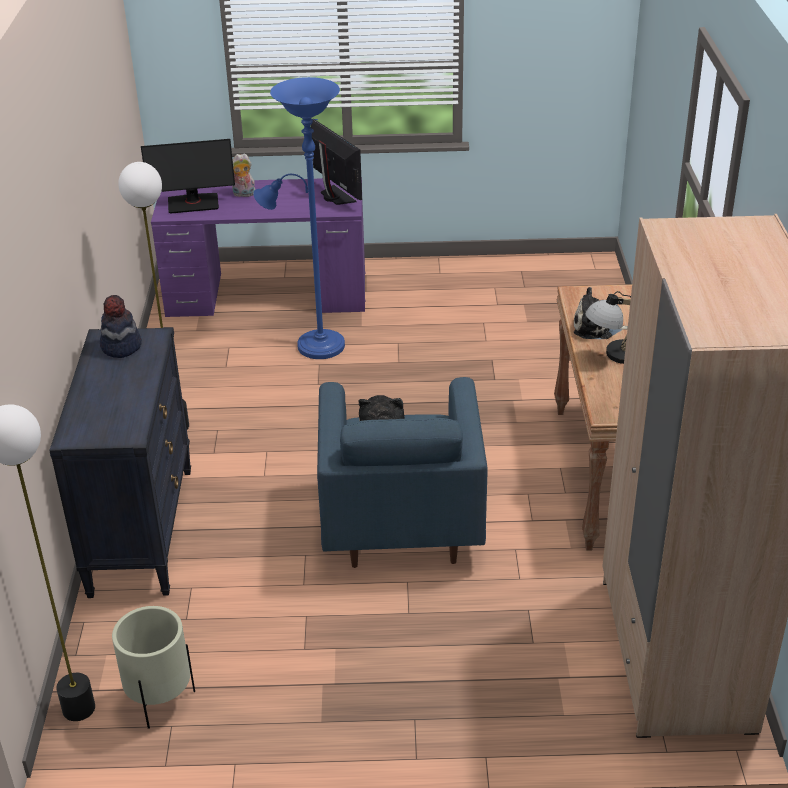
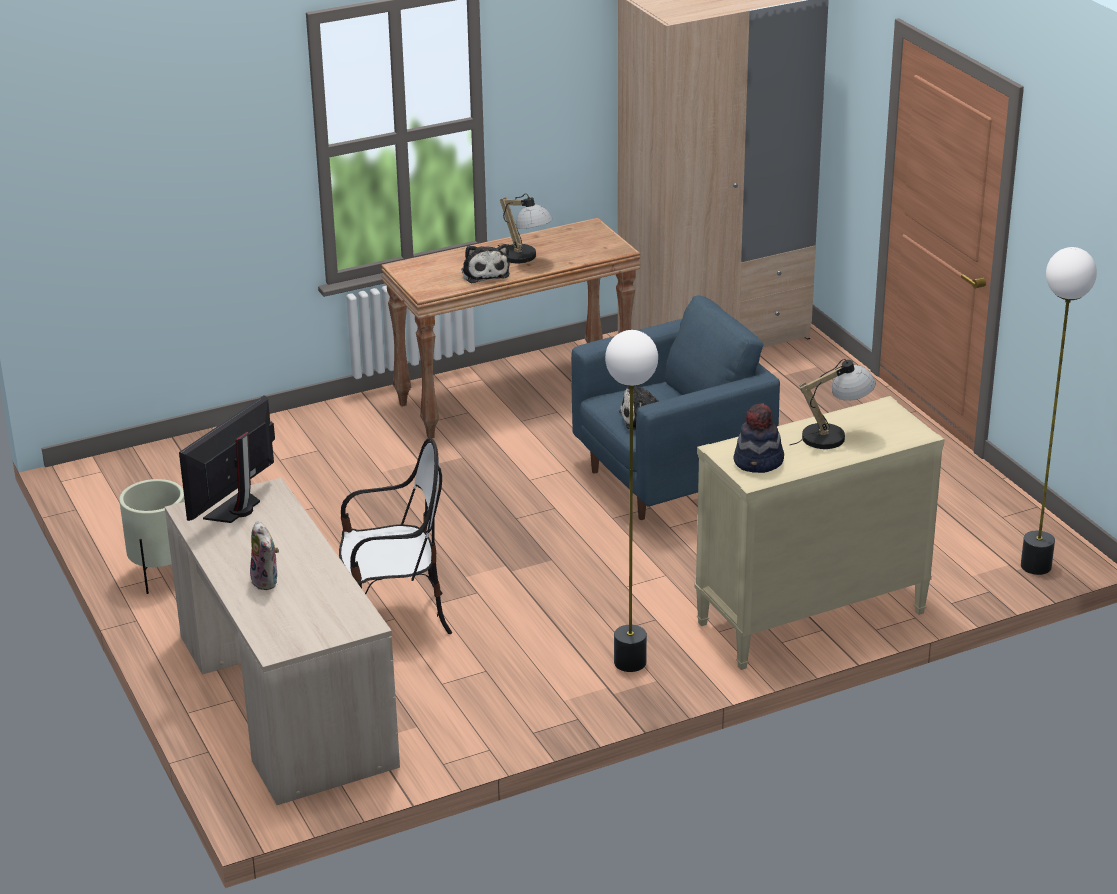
camera: 115 degrees left, 5 degrees down
black dresser [49,327,191,598] -> beige dresser [694,396,945,670]
beige planter [112,606,195,729] -> beige planter moved to [119,479,185,594]
monitor [141,139,235,214] -> none
purple desk [151,177,366,317] -> beige desk [165,477,400,805]
blue floor lamp [253,77,345,359] -> chair [339,438,452,634]
none -> table lamp [789,359,876,449]

